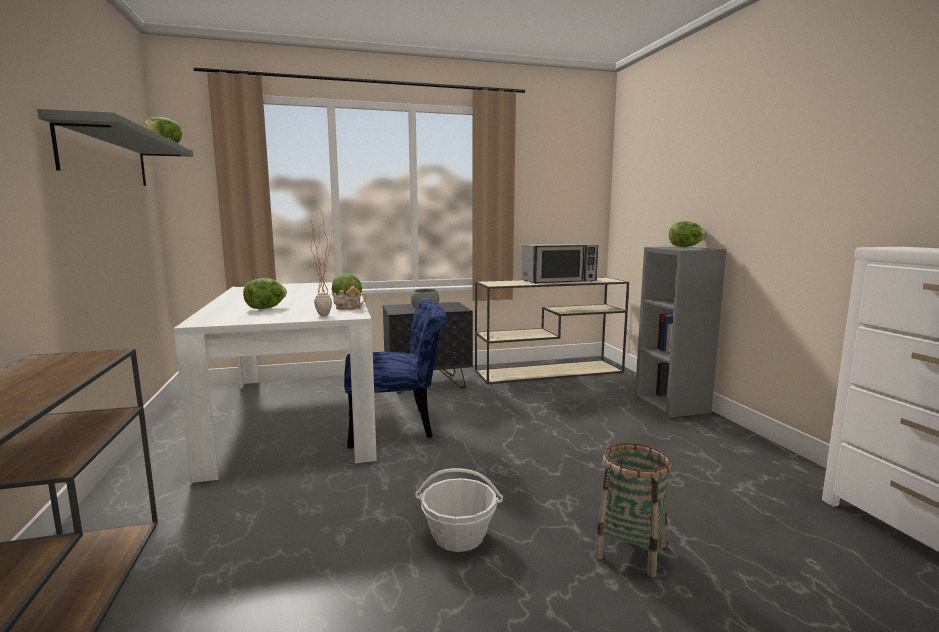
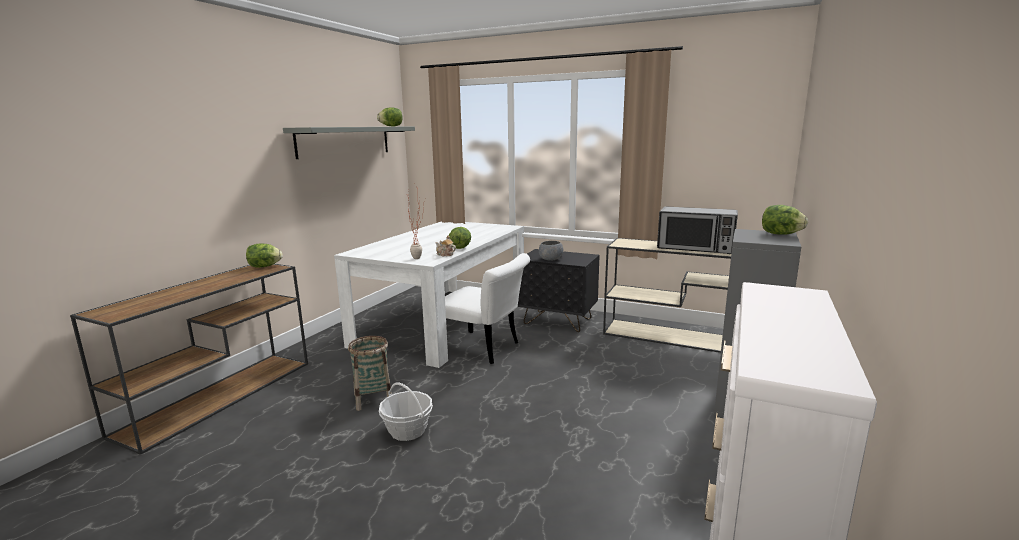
camera: 40 degrees right, 5 degrees up
lettuce [243,278,287,309] -> lettuce moved to [246,243,283,268]
blue chair [344,300,447,449] -> white chair [445,253,530,364]
basket [594,442,671,577] -> basket moved to [348,336,392,411]

